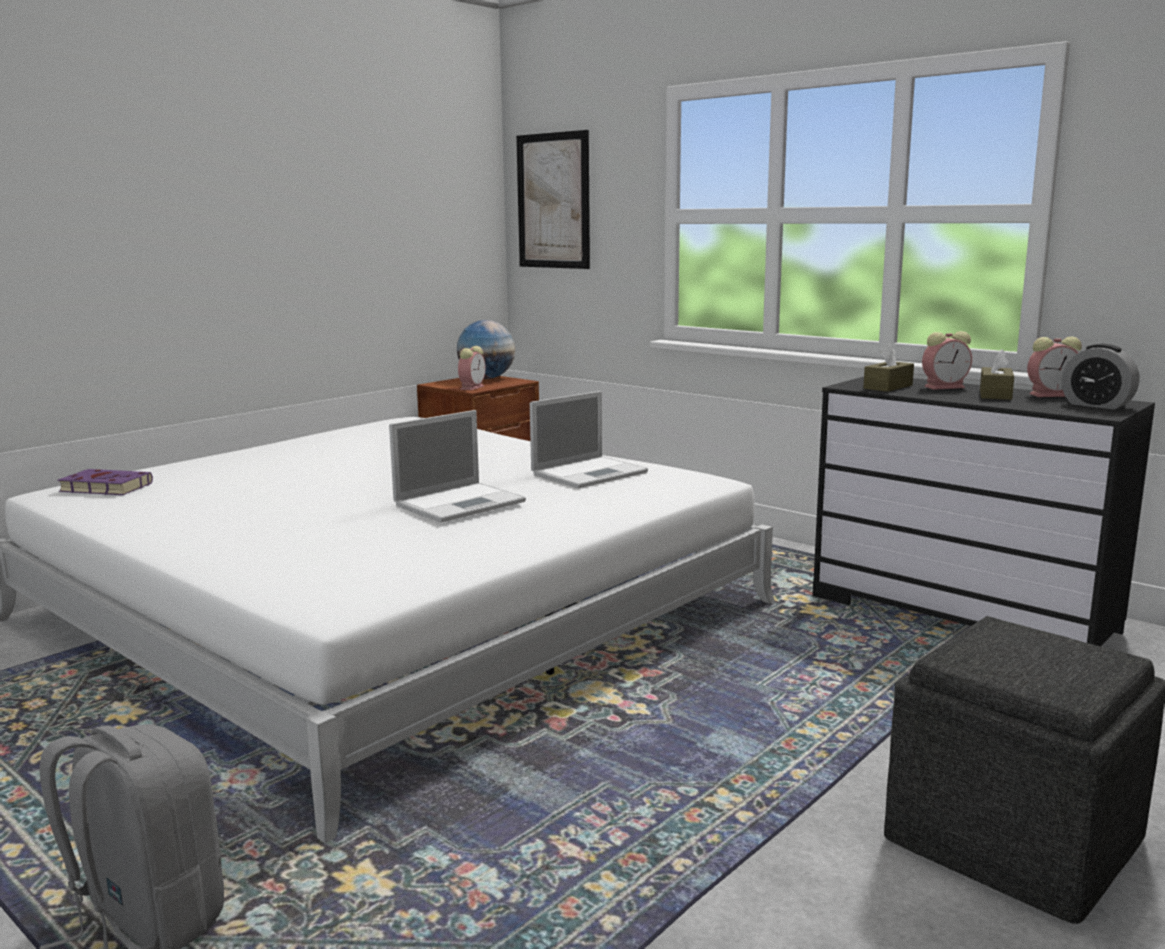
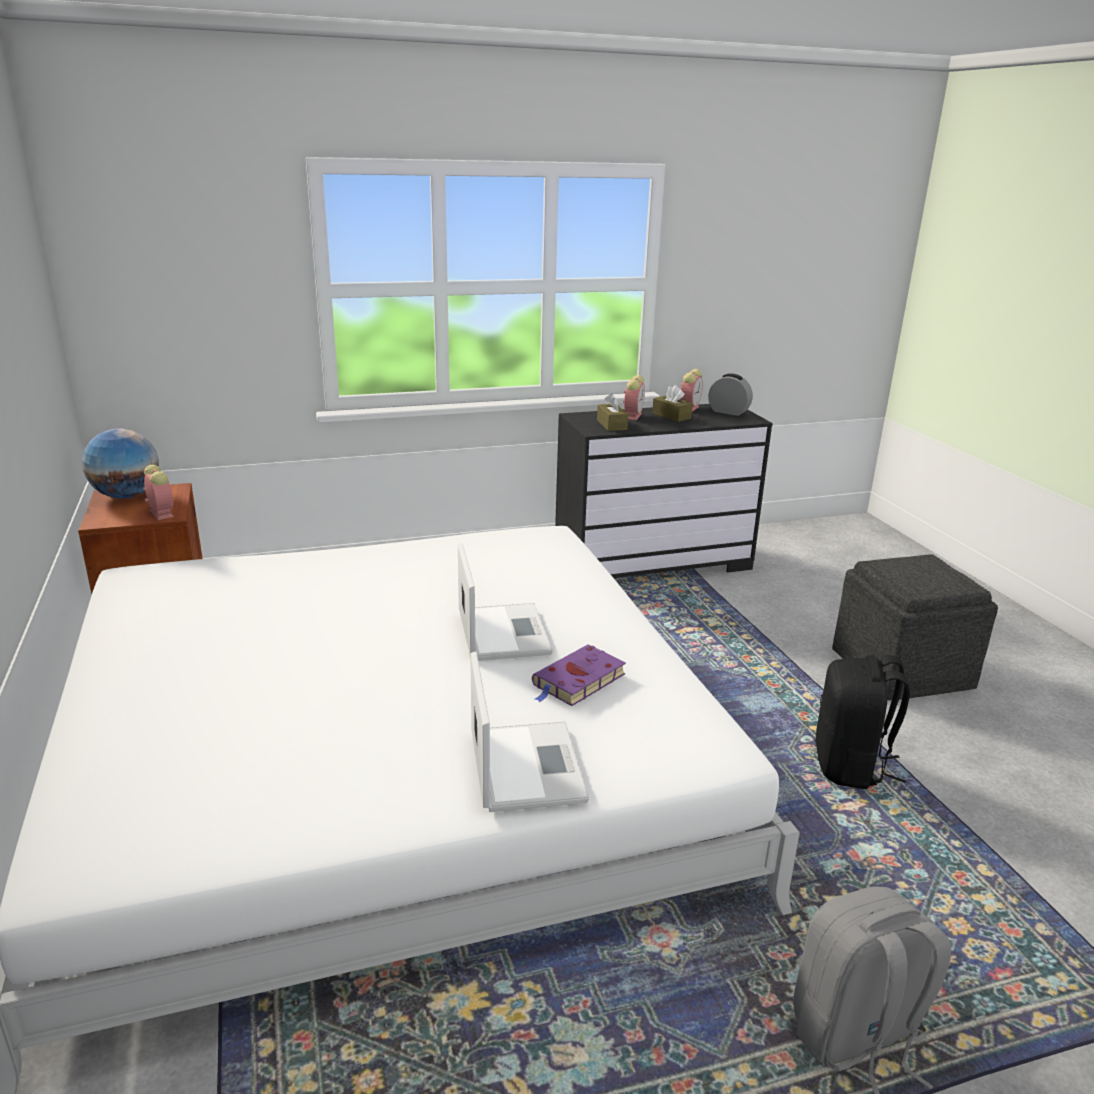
camera: 60 degrees left, 10 degrees up
purple book [57,469,153,495] -> purple book moved to [532,644,626,706]
picture [516,130,590,269] -> none
laptop [530,391,648,488] -> laptop moved to [470,651,589,812]
alarm clock [1061,344,1139,409] -> alarm clock turned 135 degrees counterclockwise [708,373,753,416]
none -> black backpack [815,655,910,789]

